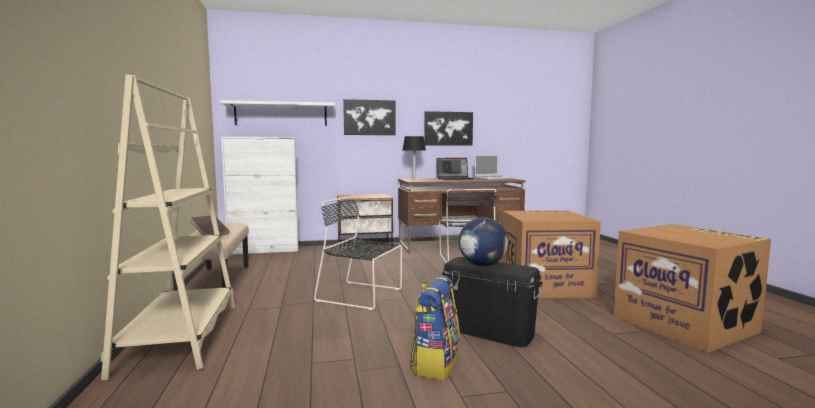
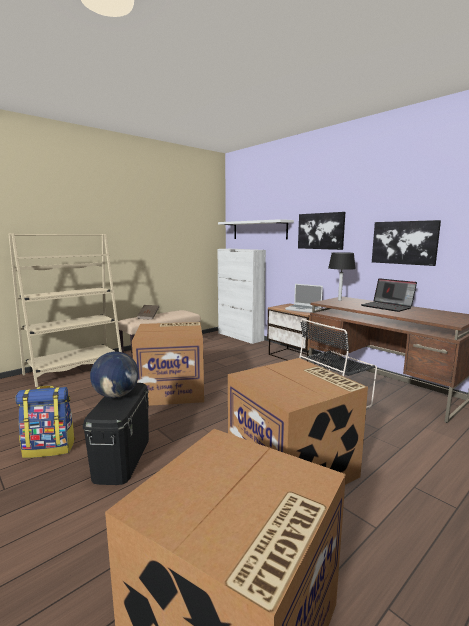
camera: 60 degrees right, 5 degrees up
black chair [314,196,402,310] -> cardboard box [132,322,204,406]
laptop [474,155,511,180] -> laptop moved to [285,284,323,313]

